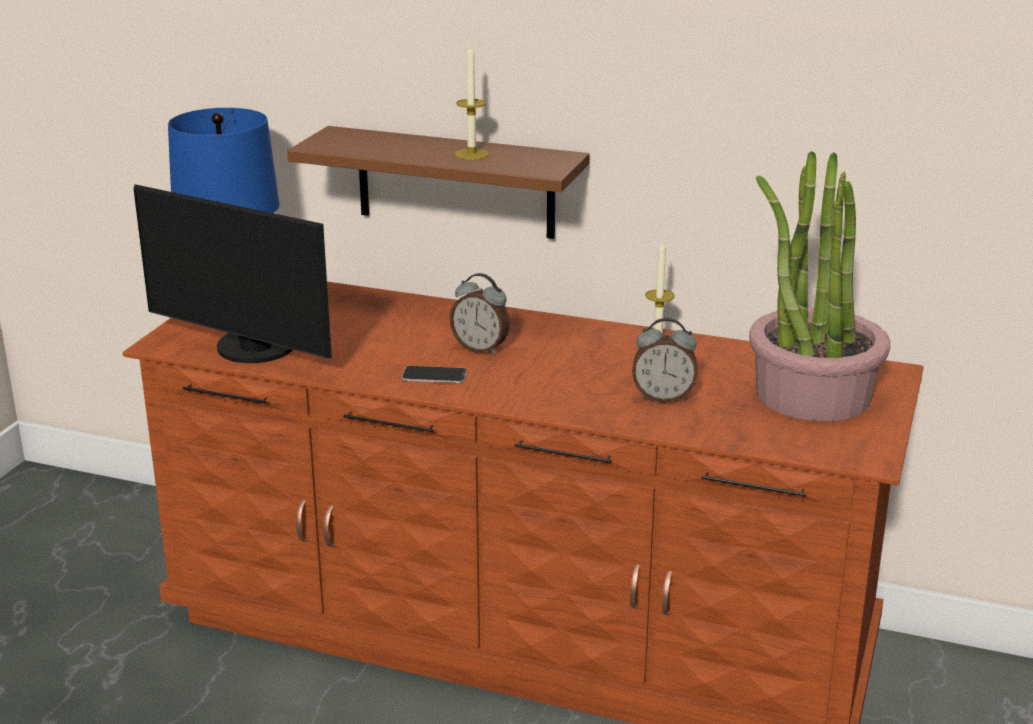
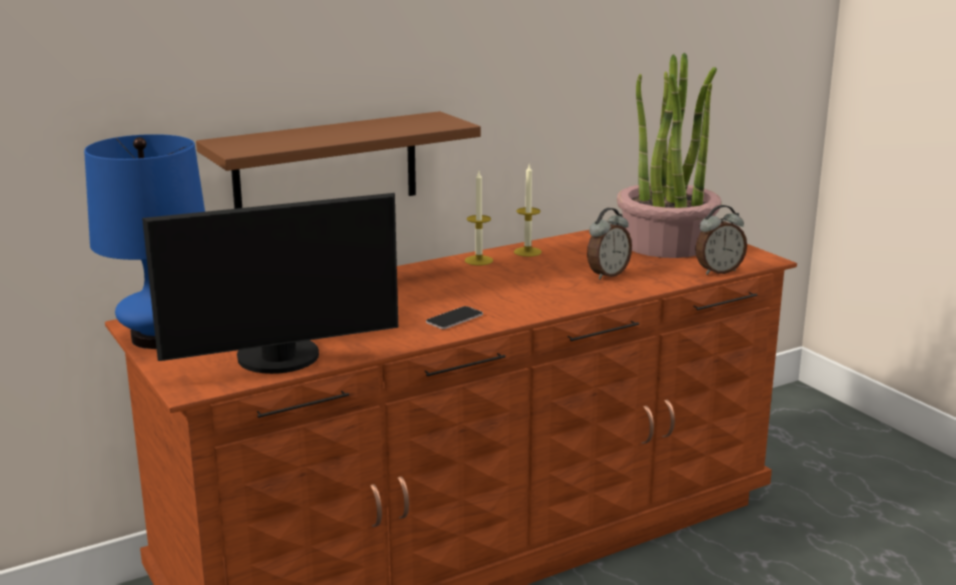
camera: 50 degrees left, 5 degrees down
alarm clock [450,273,510,354] -> alarm clock moved to [695,205,747,275]
candle [455,43,489,160] -> candle moved to [465,172,493,265]

